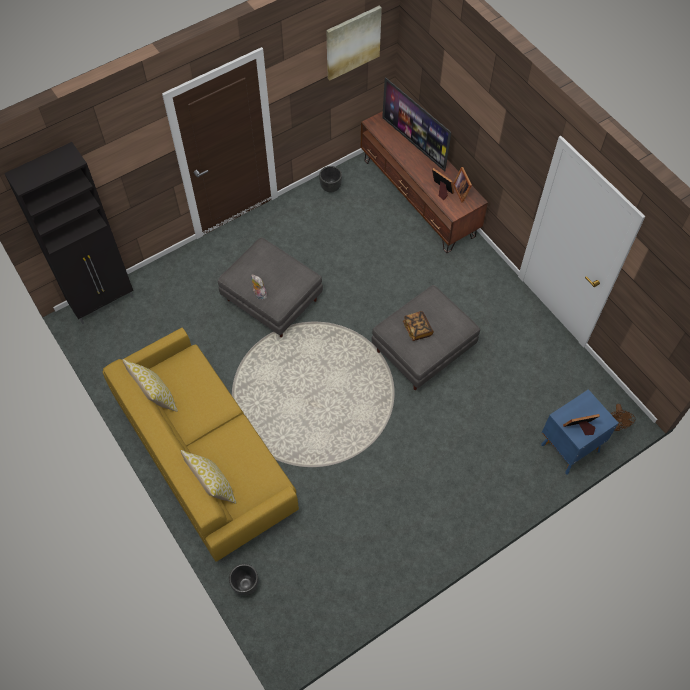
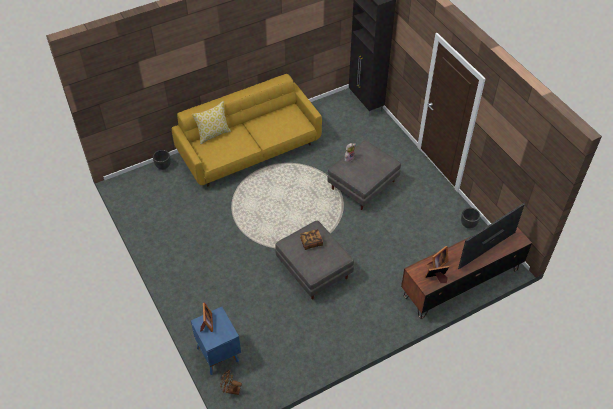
camera: 95 degrees right, 10 degrees down
pillow [123,359,178,412] -> none
picture [326,5,382,81] -> none

